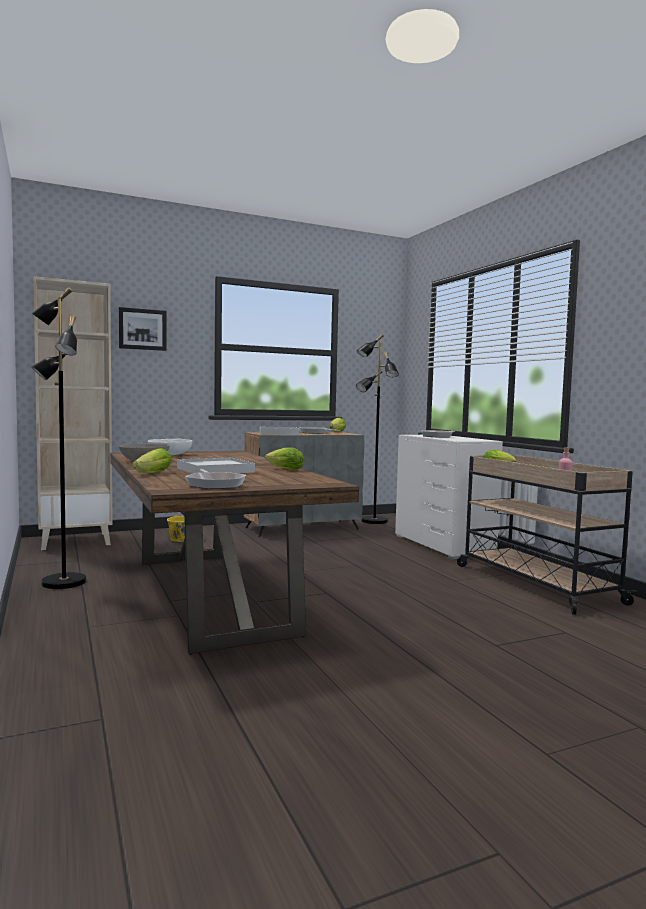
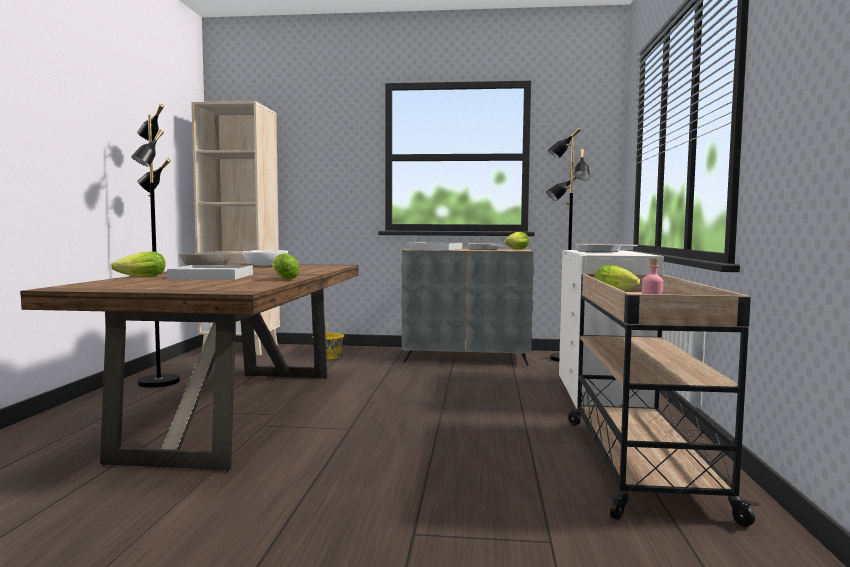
camera: 30 degrees right, 0 degrees up
picture [119,307,166,351] -> none
frying pan [185,469,246,489] -> none

